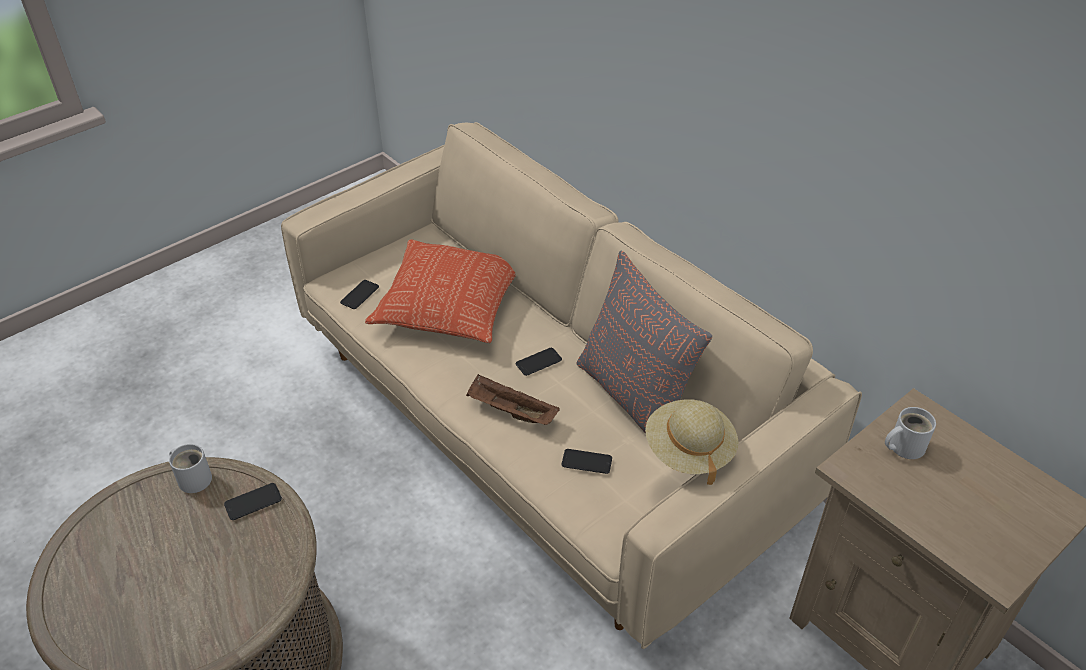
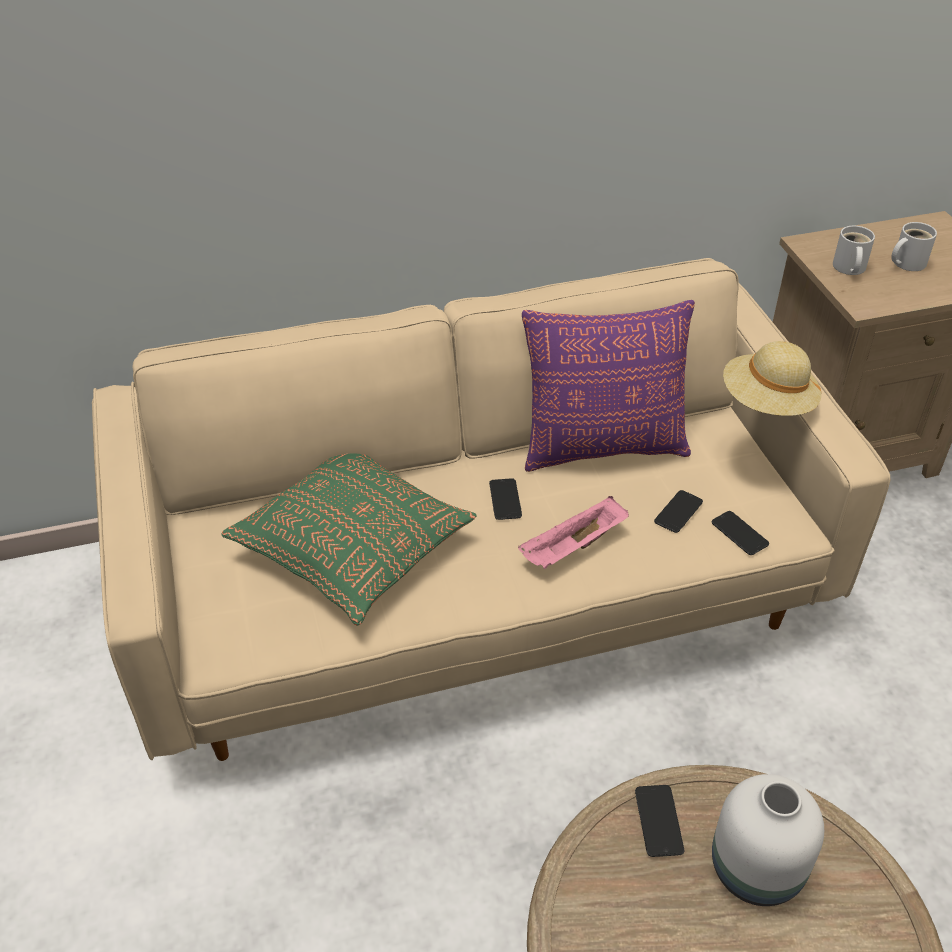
camera: 65 degrees left, 0 degrees up
white mug [169,444,212,493] -> white mug moved to [891,222,937,271]
phone [340,280,379,309] -> phone moved to [711,511,769,555]
orange pillow [365,239,516,343] -> green pillow [221,453,477,625]
brown tray [466,374,560,425] -> pink tray [518,496,629,569]
grey pillow [577,250,712,434] -> purple pillow [522,300,695,472]
none -> white vase [712,774,824,906]

